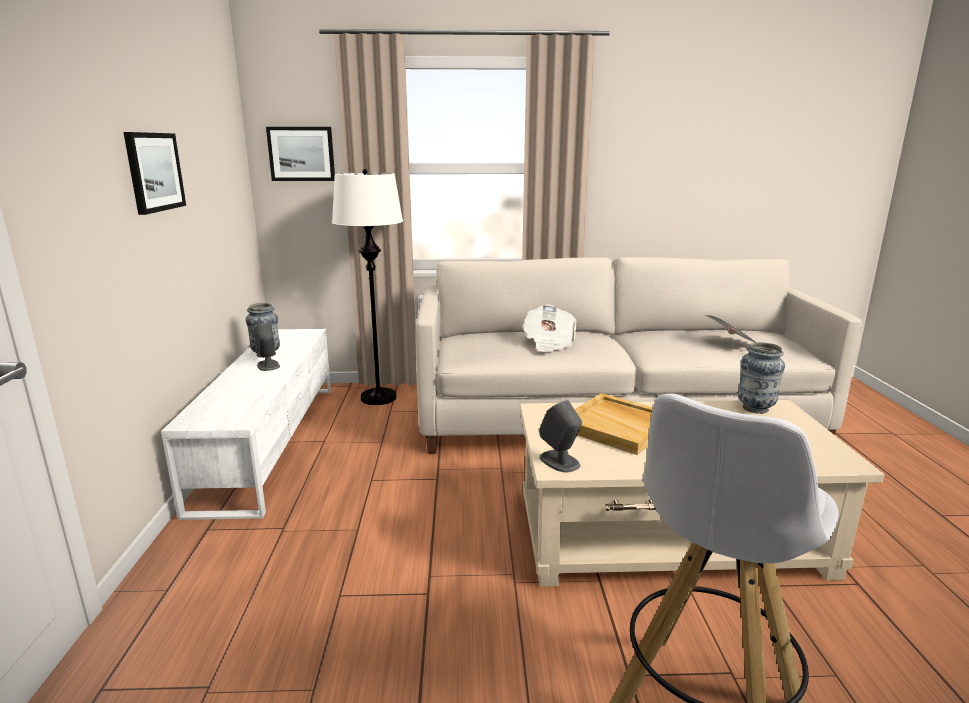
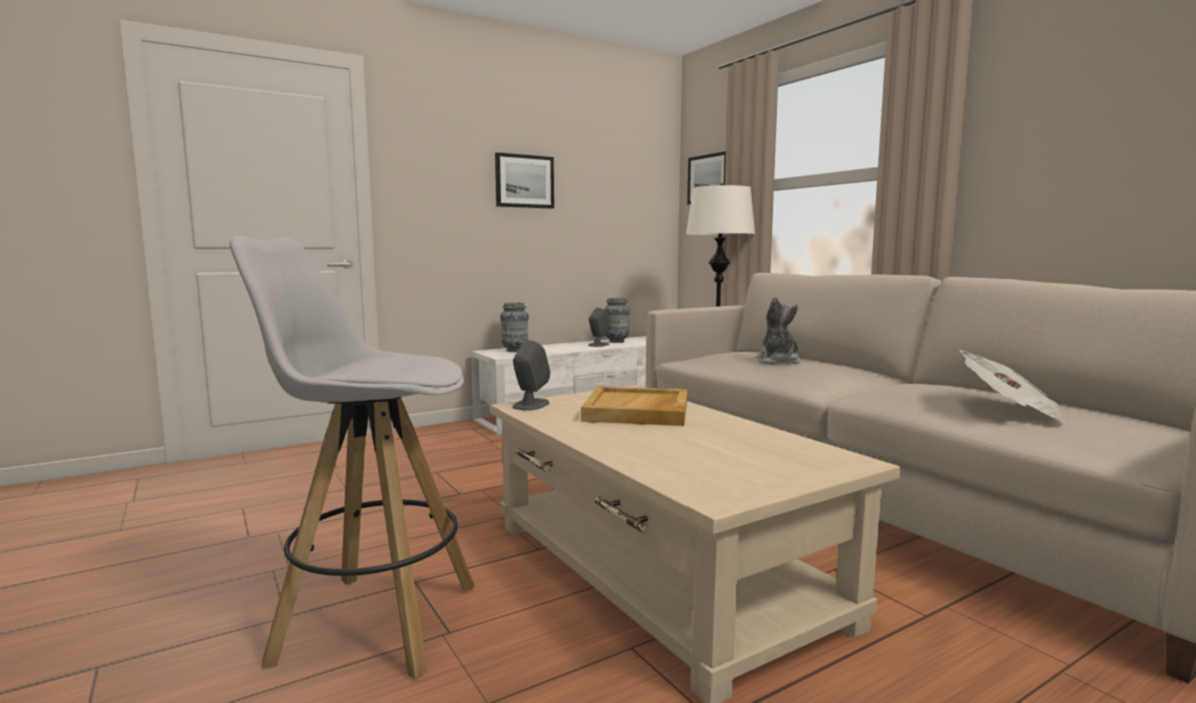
camera: 60 degrees right, 10 degrees down
newspaper [522,304,577,352] -> plush toy [757,296,800,365]
vase [738,342,785,414] -> vase moved to [500,302,529,352]

